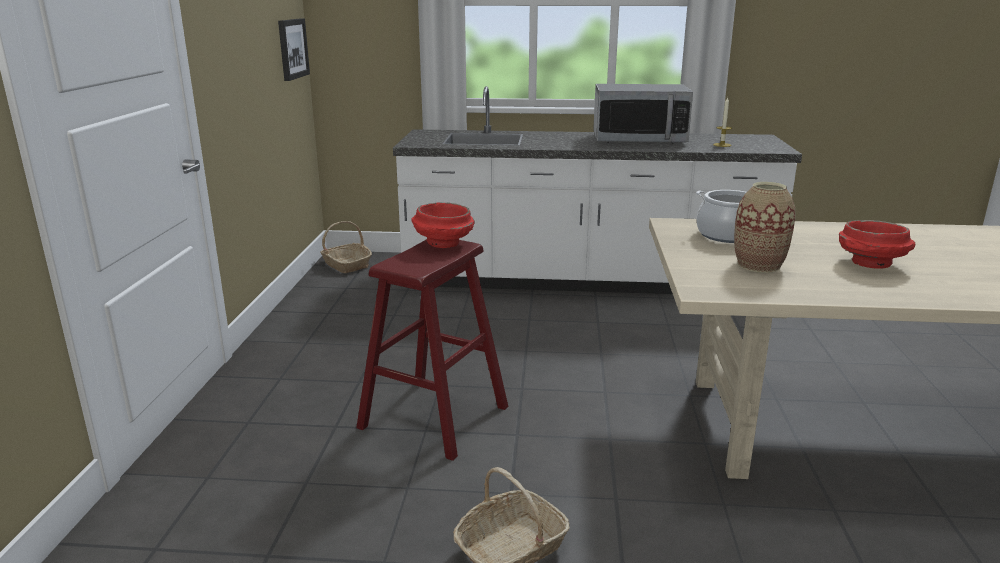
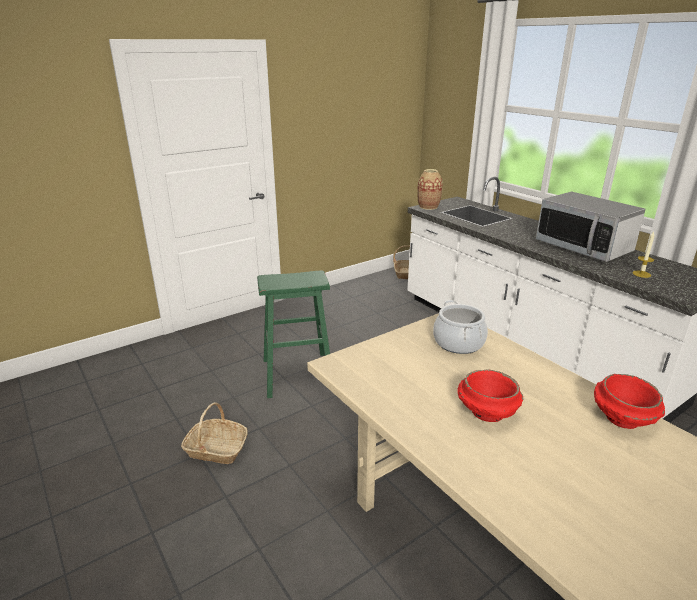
camera: 50 degrees right, 5 degrees up
picture [278,18,310,81] -> none
red stool [356,239,508,461] -> green stool [257,270,330,398]
red bowl [412,202,475,248] -> red bowl moved to [594,374,665,429]
vase [734,182,796,273] -> vase moved to [417,169,443,210]

